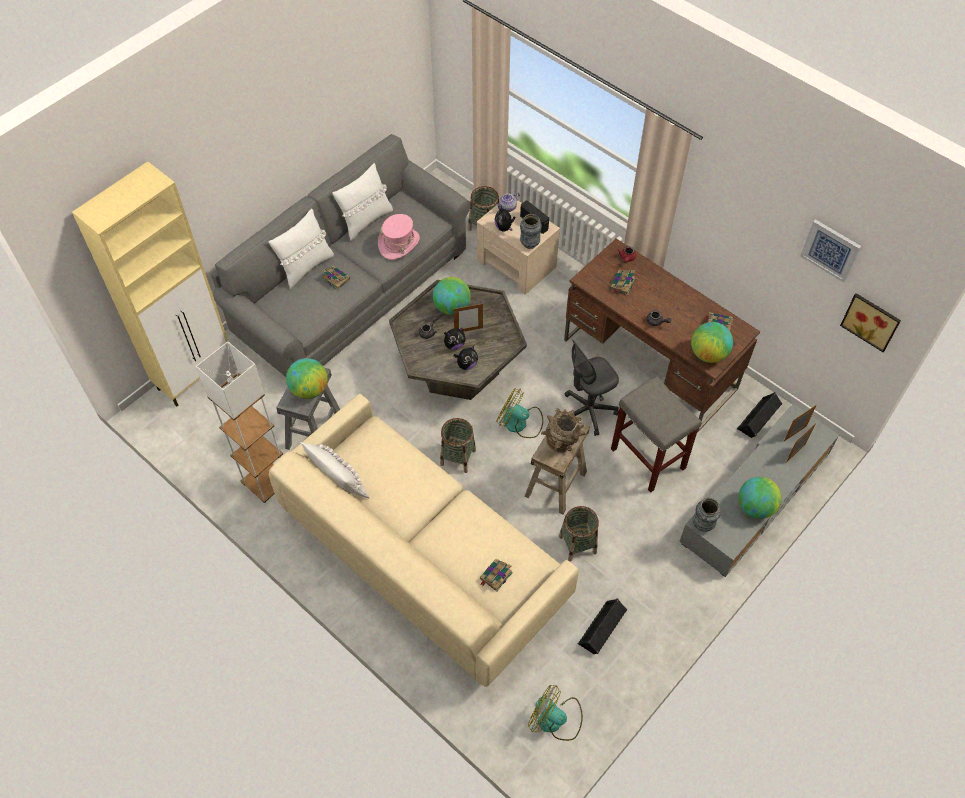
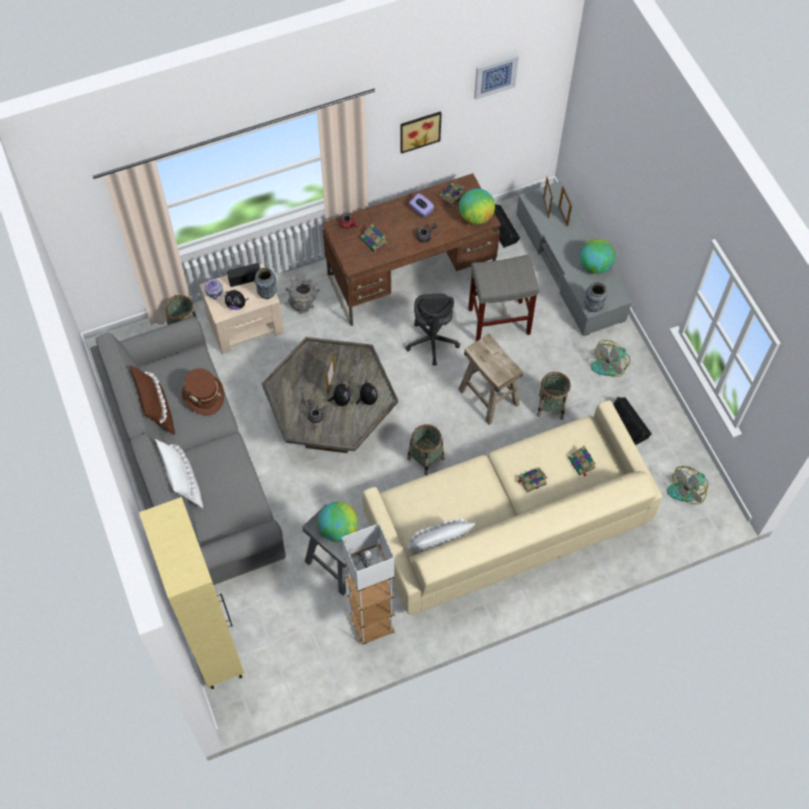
camera: 65 degrees left, 5 degrees up
book [322,266,350,290] -> book moved to [517,467,548,493]
white pillow [332,163,393,241] -> brown pillow [130,365,175,435]
pink hat [378,214,420,260] -> brown hat [182,368,224,416]
globe [433,277,471,315] -> none
fan [496,388,543,438] -> fan moved to [591,340,630,377]
brown vase [541,408,586,453] -> none
picture [840,293,901,352] -> picture moved to [400,111,442,154]
none -> grey vase [285,276,320,313]
none -> purple tissue box [409,193,434,218]

